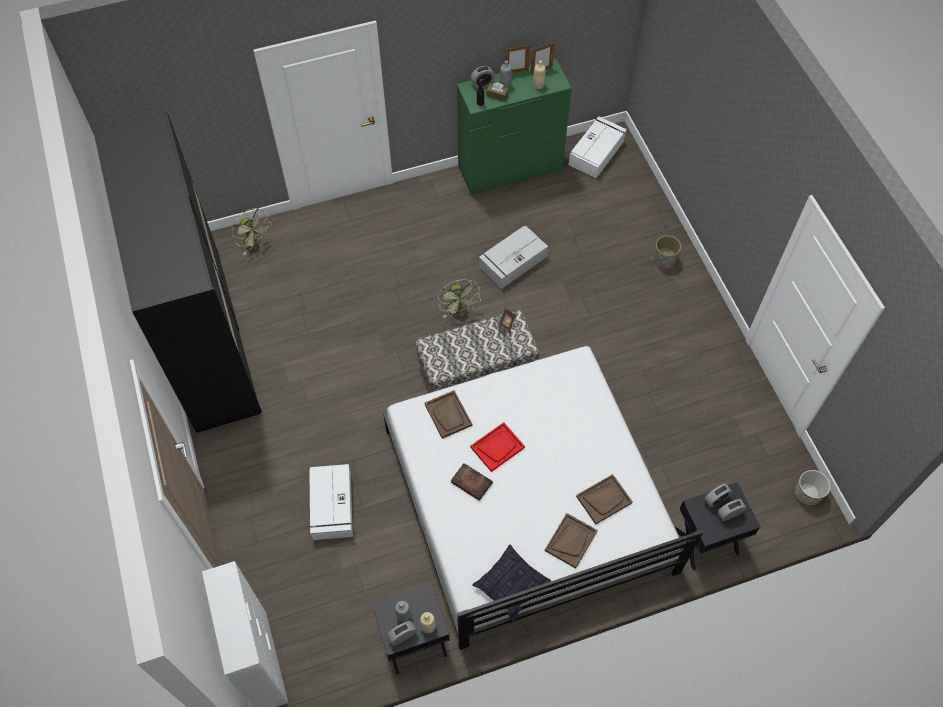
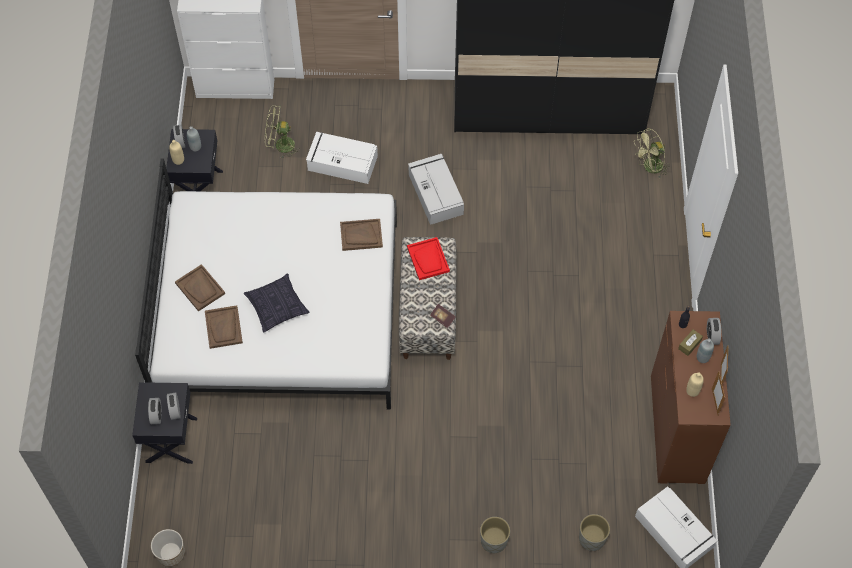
camera: 110 degrees right, 0 degrees up
green fan [437,279,481,318] -> green fan moved to [265,105,300,159]
book [451,463,493,501] -> none
green dresser [457,59,572,195] -> brown dresser [651,311,731,484]
red tray [470,422,525,472] -> red tray moved to [407,237,450,280]
pillow [472,544,551,621] -> pillow moved to [244,273,310,332]
grey storage box [479,226,548,289] -> grey storage box moved to [408,154,464,225]
none -> grey planter [579,514,610,551]

